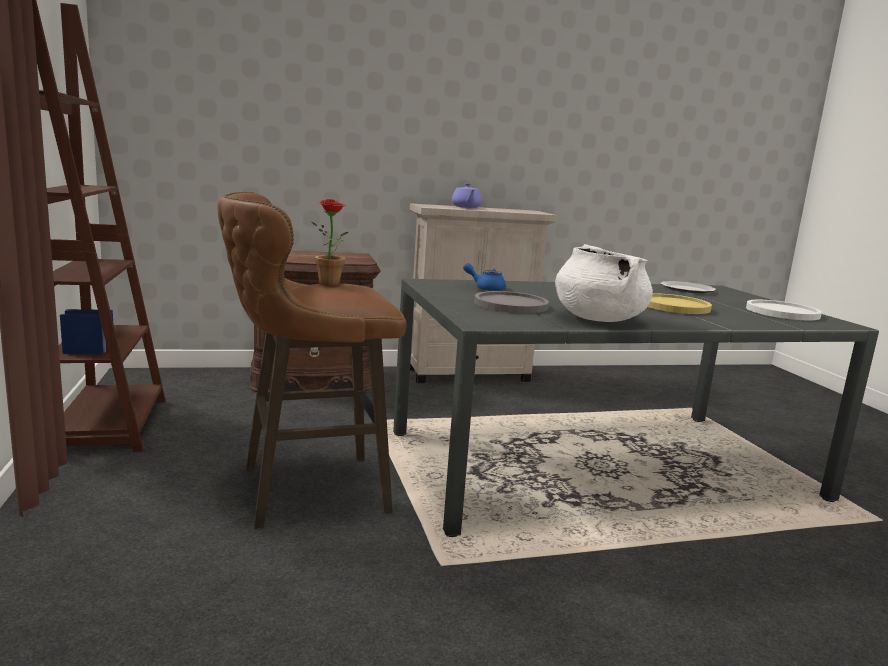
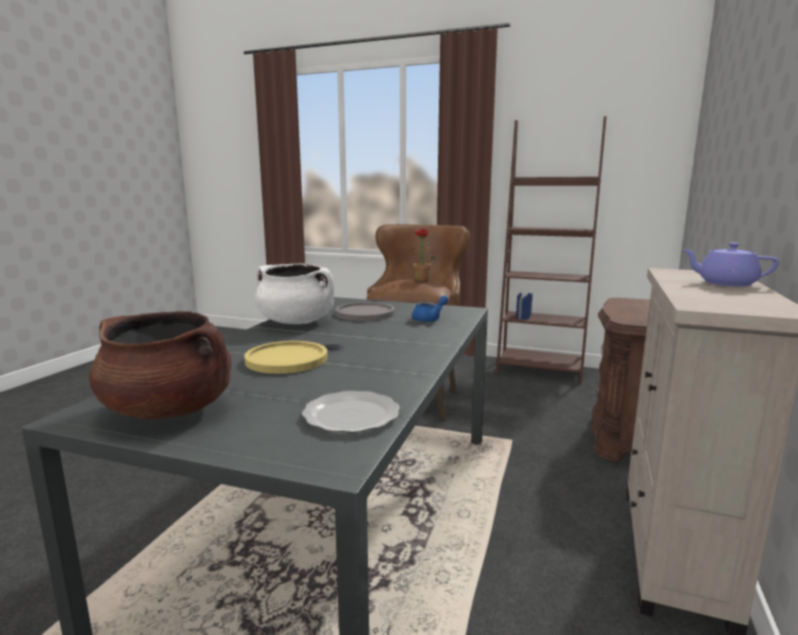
camera: 125 degrees right, 0 degrees up
white plate [746,300,822,321] -> brown cooking pot [89,311,231,419]

